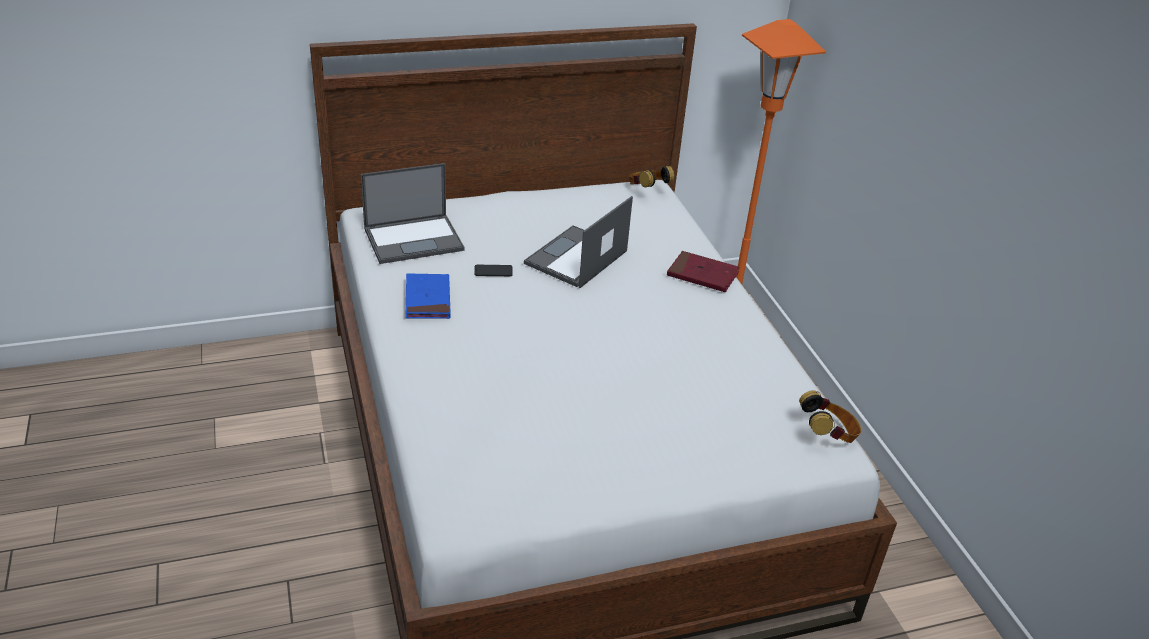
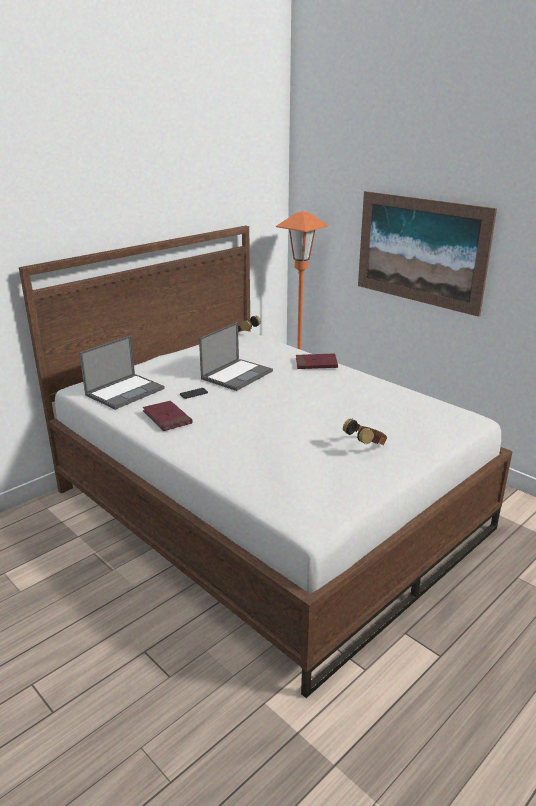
camera: 25 degrees left, 10 degrees down
blue book [406,273,451,319] -> red book [143,401,193,431]
laptop [524,196,633,288] -> laptop turned 150 degrees counterclockwise [199,322,273,391]
headphones [799,390,861,443] -> headphones moved to [343,419,387,445]
none -> picture [358,191,497,317]

